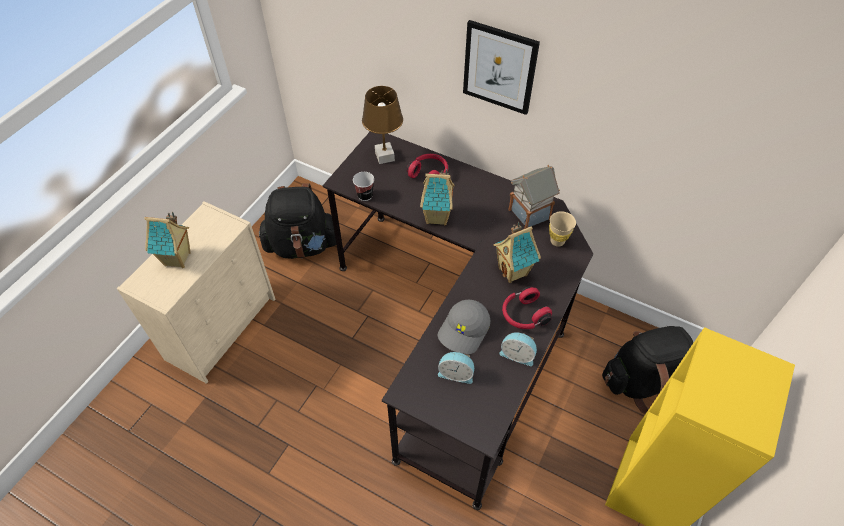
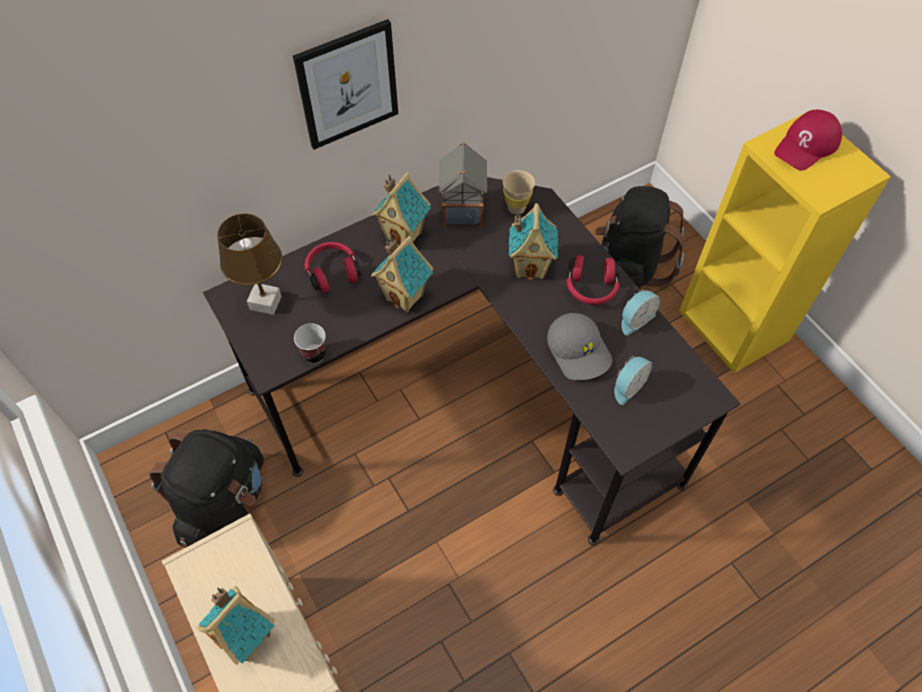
camera: 60 degrees left, 5 degrees up
none -> toy house [372,172,431,246]
none -> red cap [774,110,842,171]

